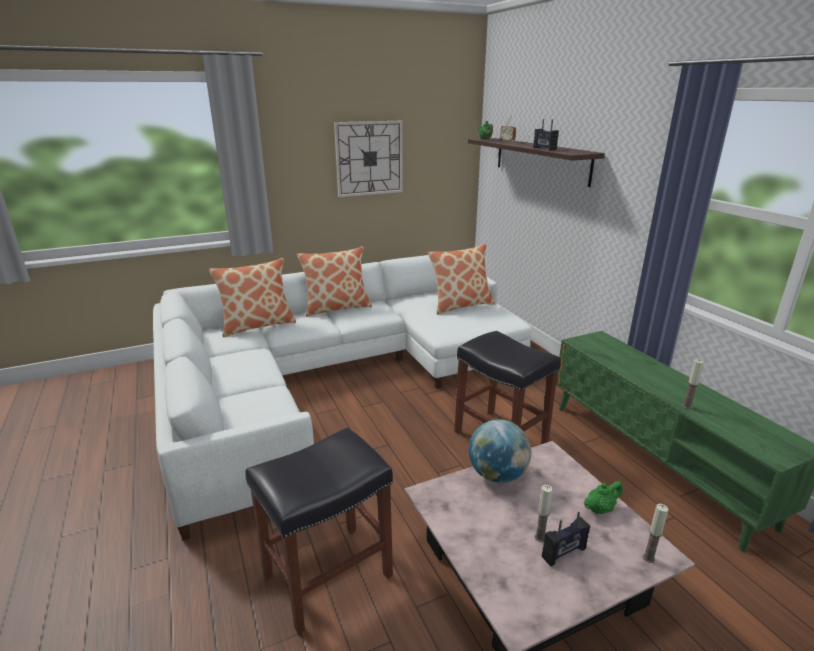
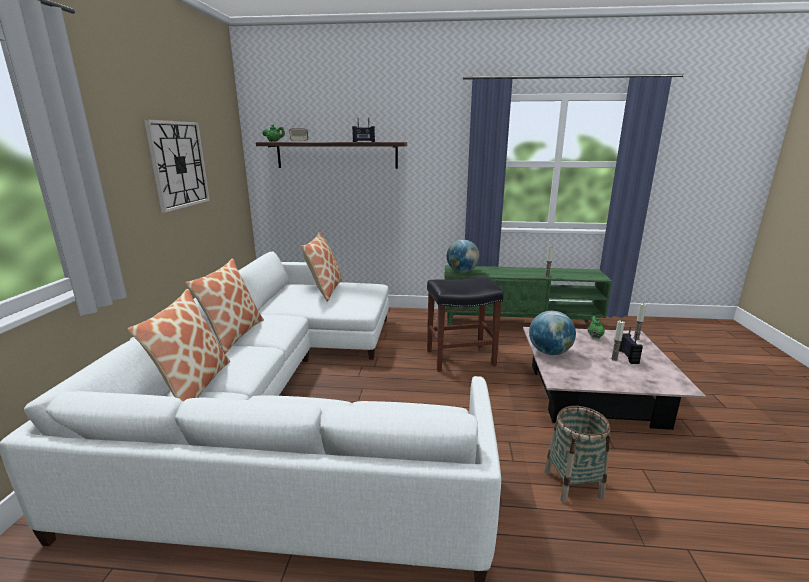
camera: 60 degrees left, 5 degrees down
black stool [245,427,393,634] -> basket [544,406,610,503]
none -> globe [447,240,480,273]

